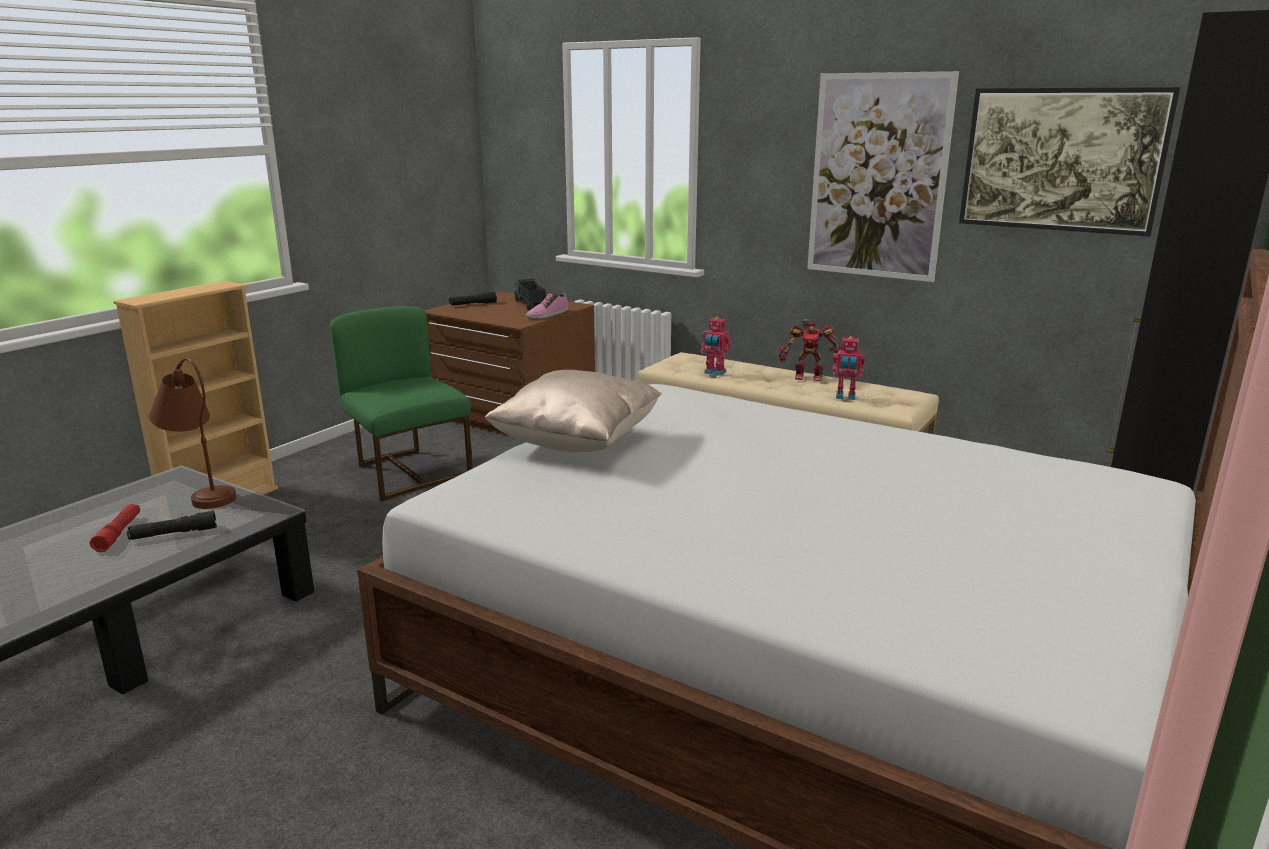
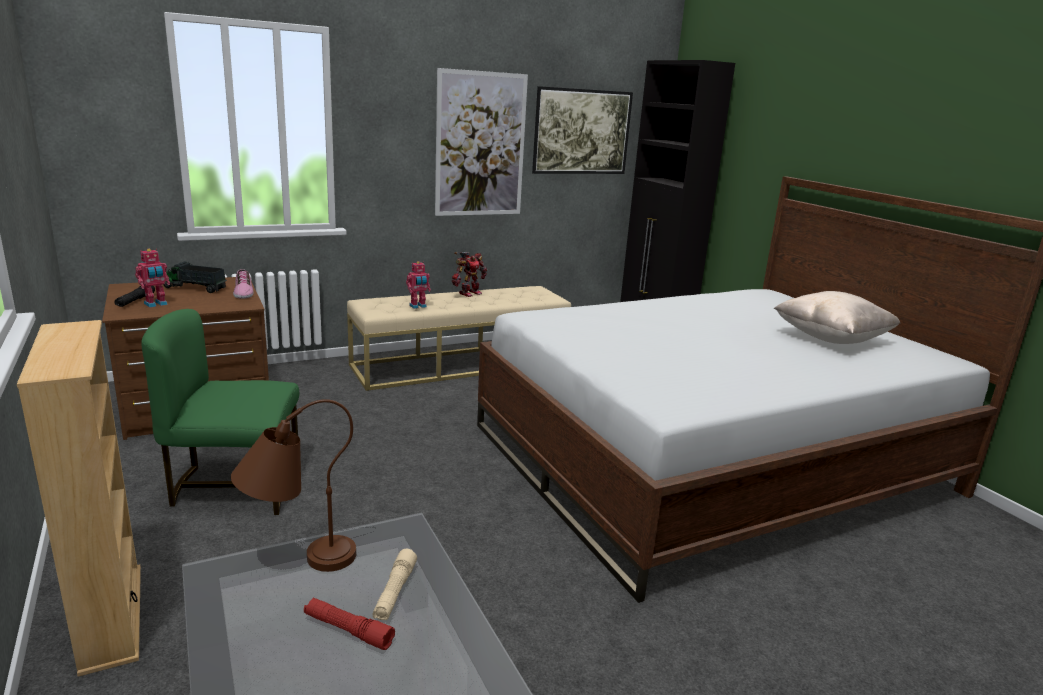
camera: 60 degrees left, 0 degrees up
black flashlight [127,511,217,540] -> beige flashlight [372,549,417,621]
beige pillow [484,370,662,452] -> beige pillow moved to [773,291,901,344]
toy robot [832,336,865,400] -> toy robot moved to [135,249,170,308]

